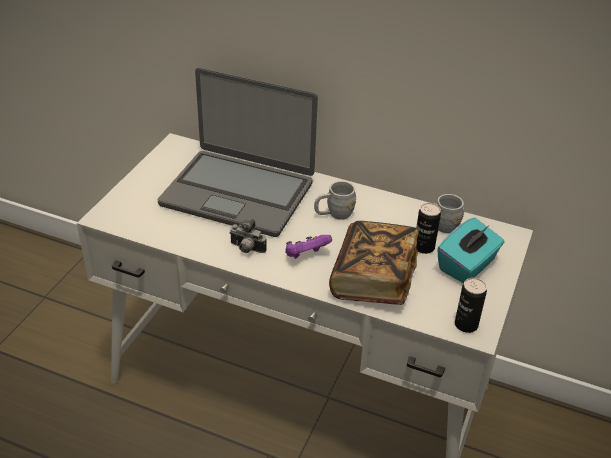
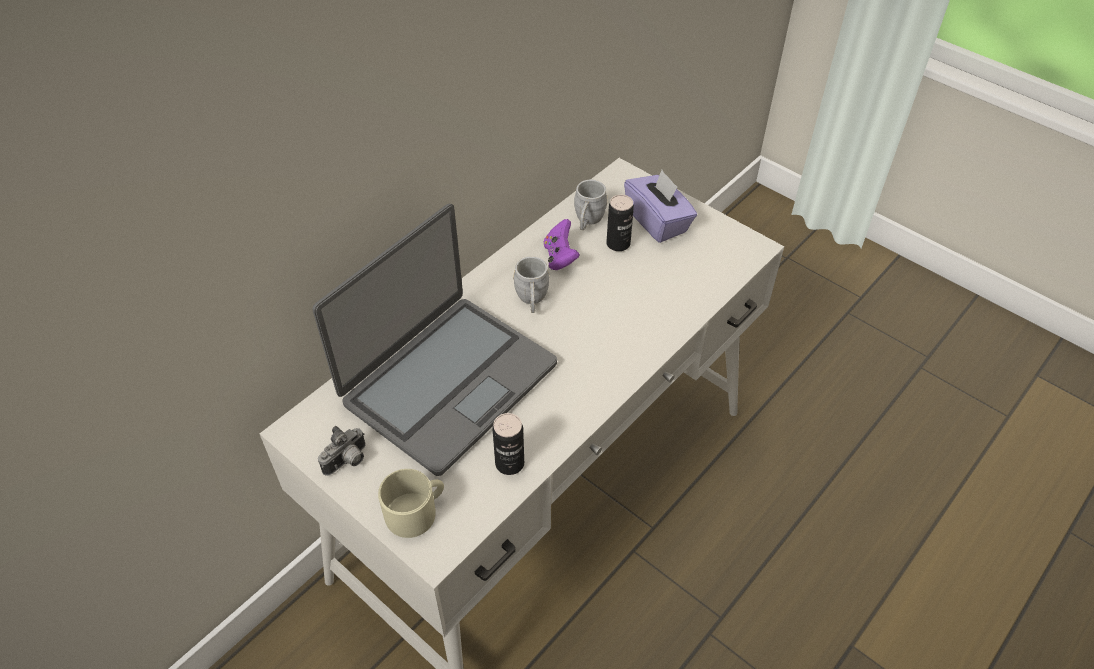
camera: 70 degrees left, 10 degrees up
camera [229,219,267,253] -> camera moved to [318,426,366,476]
purple game controller [285,235,332,259] -> purple game controller moved to [544,219,580,270]
book [329,221,419,305] -> none
turquoise tissue box [437,218,504,283] -> purple tissue box [624,170,697,243]
can [455,278,487,333] -> can moved to [492,413,524,475]
none -> beige mug [378,469,444,538]

